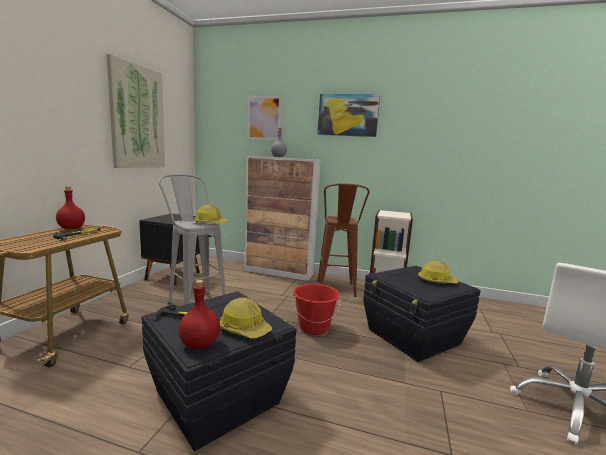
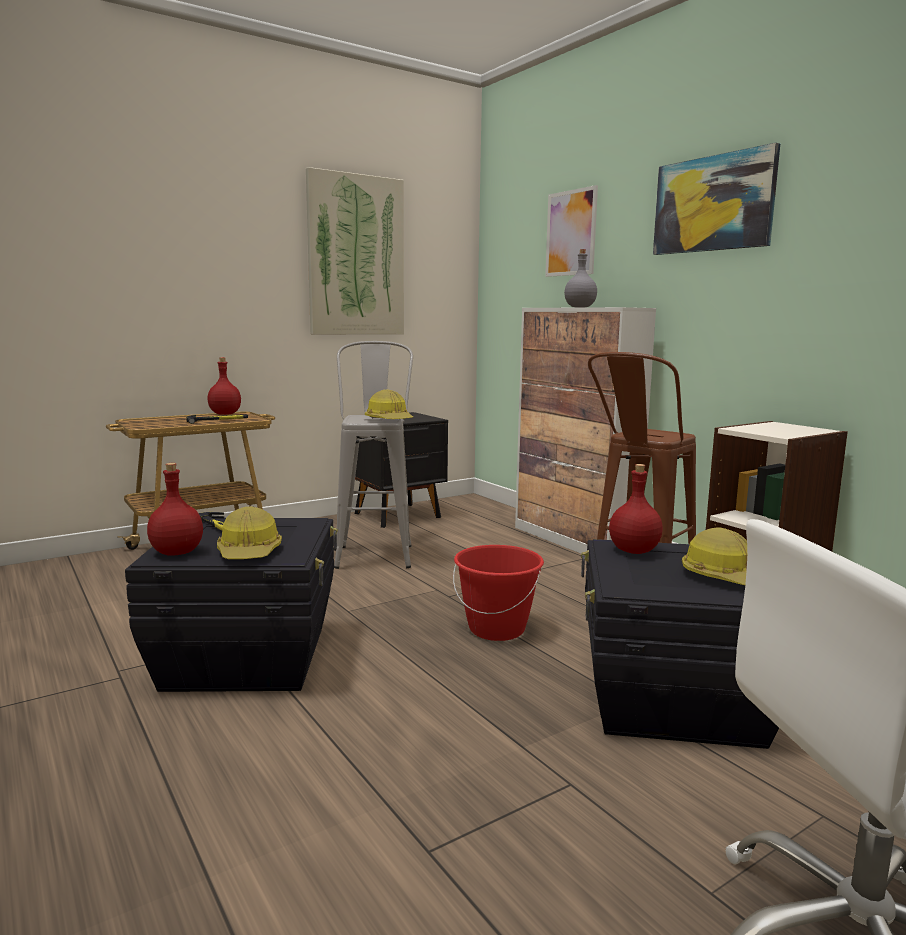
camera: 40 degrees right, 0 degrees up
none -> red bottle [609,464,663,554]

